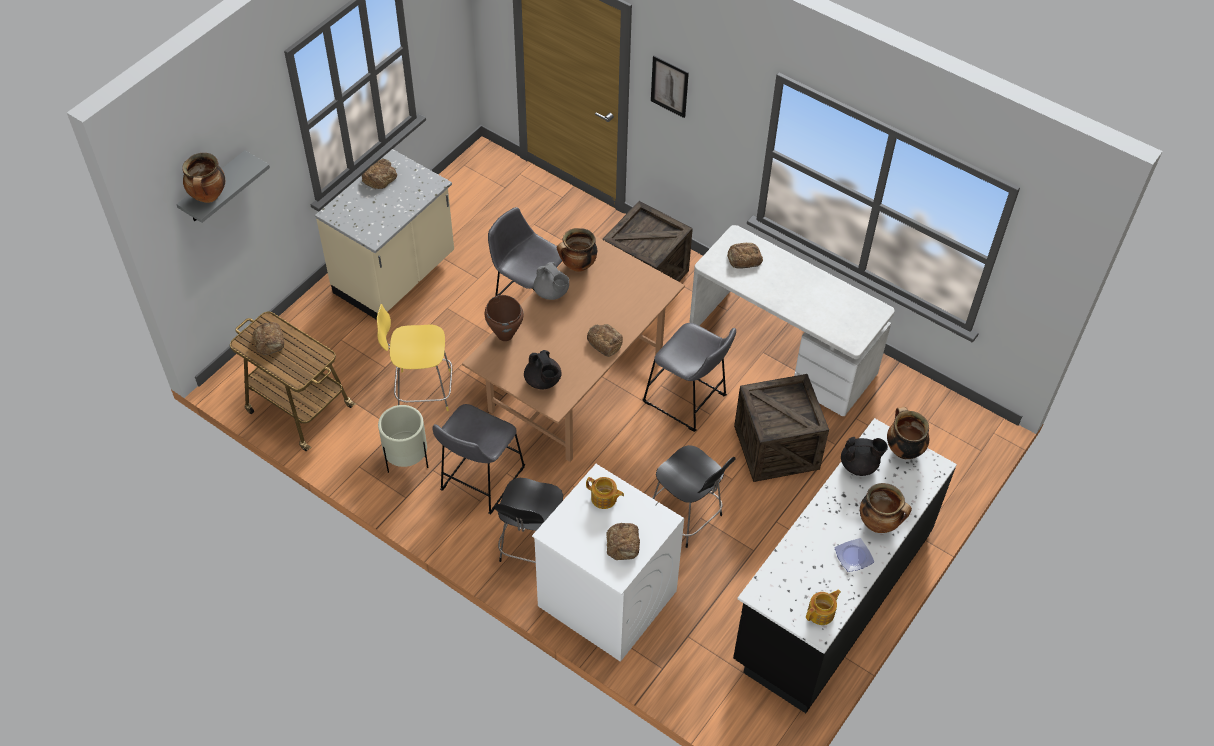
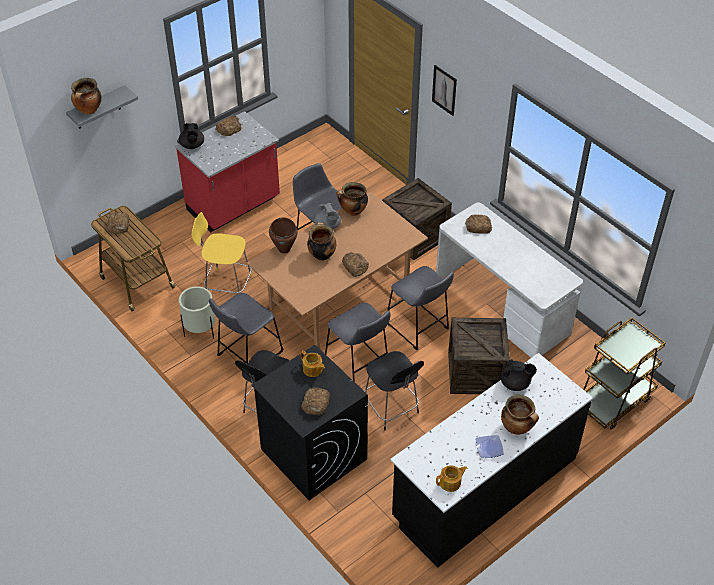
camera: 15 degrees right, 5 degrees down
beige counter [315,149,454,319] -> red counter [175,111,280,232]
black teapot [524,350,562,389] -> black teapot moved to [179,123,204,149]
white washing machine [532,464,684,662] -> black washing machine [251,345,368,500]
cooking pot [887,407,929,459] -> cooking pot moved to [307,222,336,261]
none -> grey stool [325,303,390,382]
none -> brown cart [583,317,666,430]

